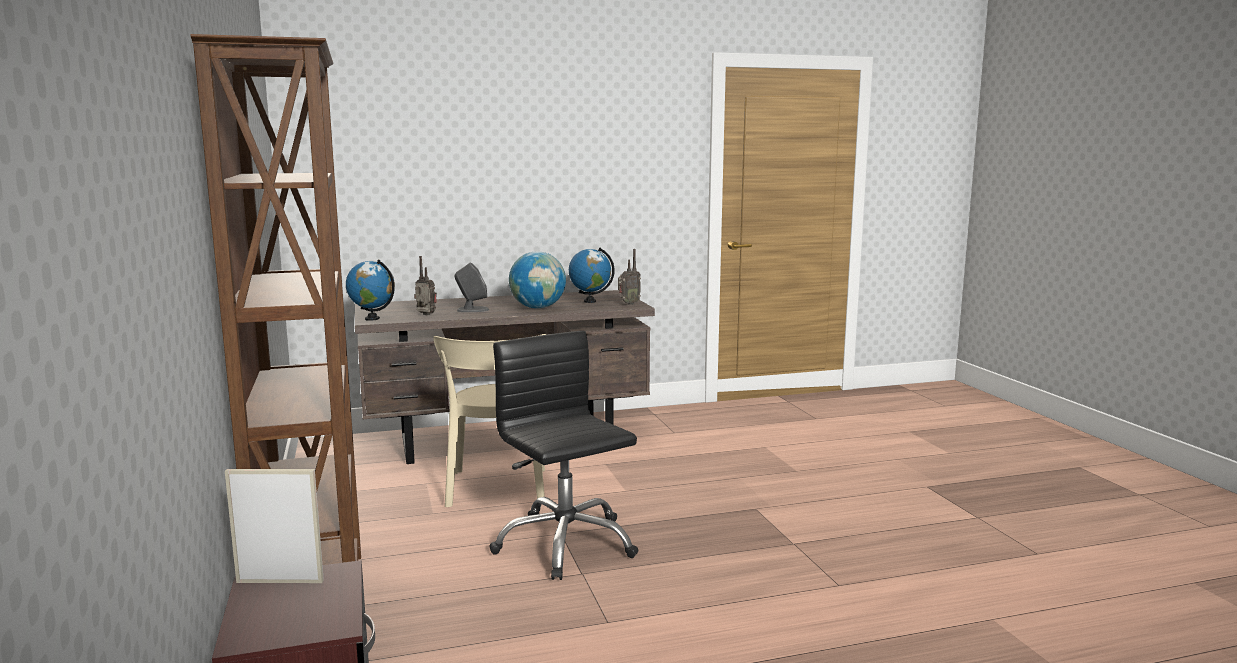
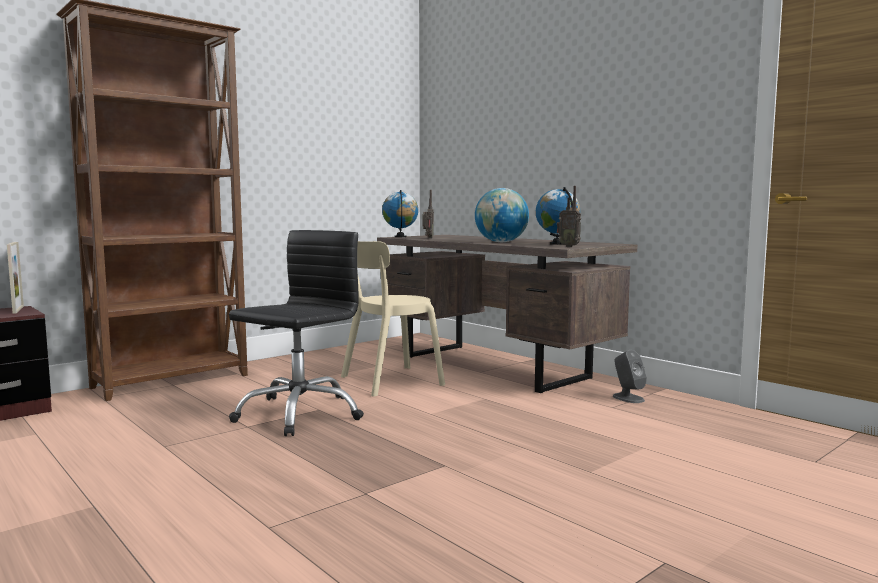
camera: 65 degrees right, 5 degrees down
grey speaker [454,263,489,312] -> grey speaker moved to [613,350,647,403]

